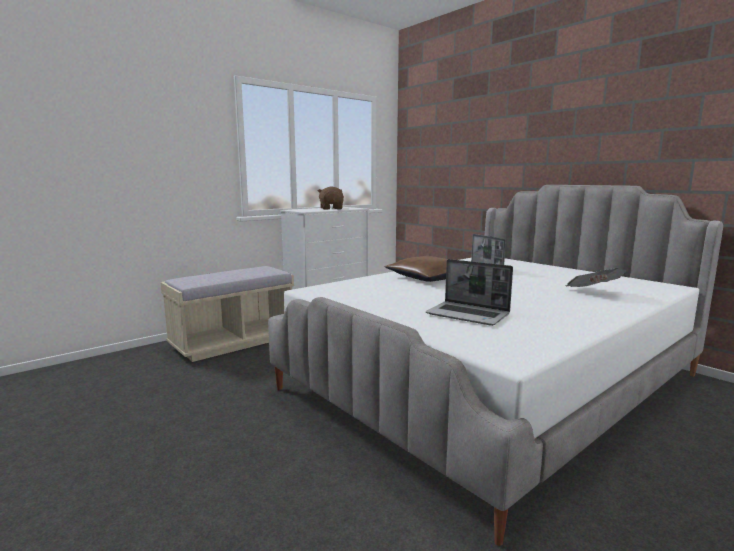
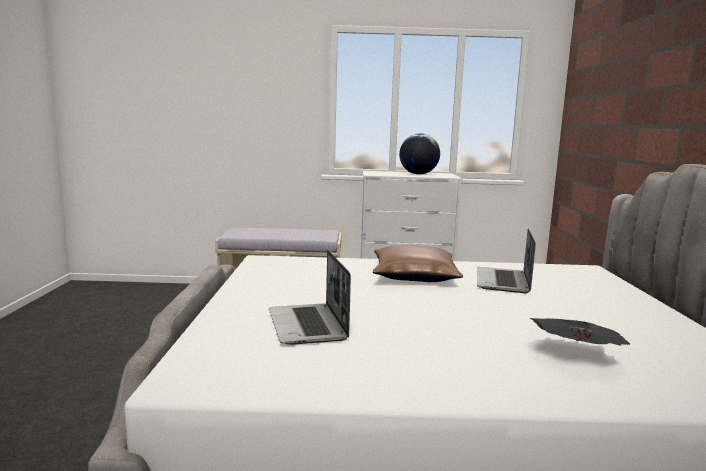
camera: 40 degrees right, 0 degrees up
brown plush toy [317,186,344,209] -> globe [399,133,440,175]

